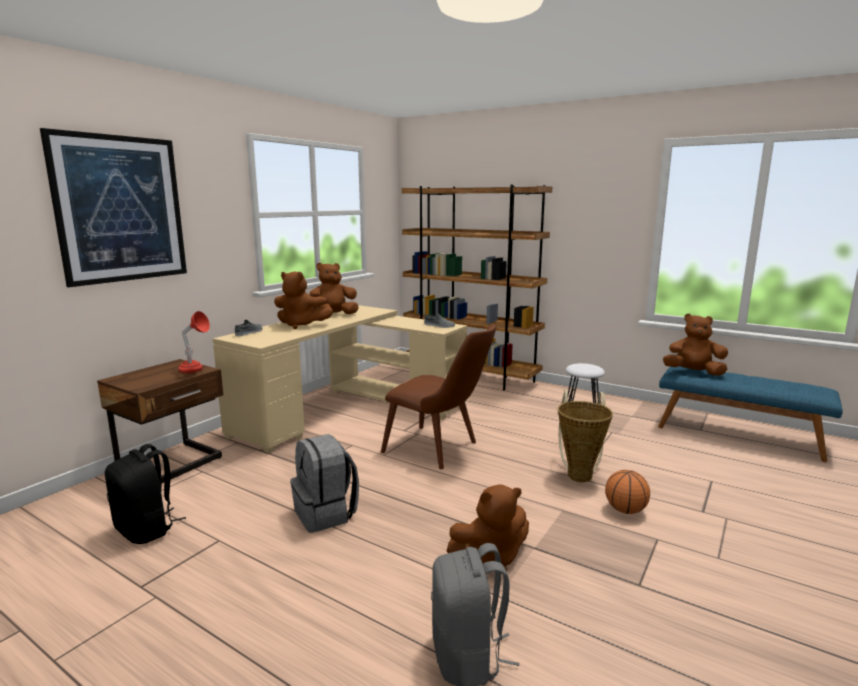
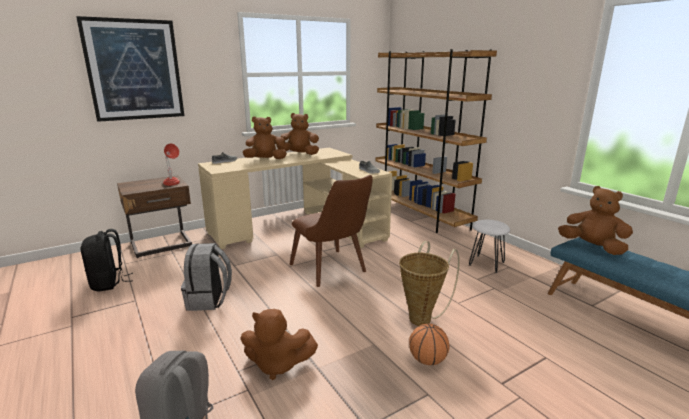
camera: 25 degrees right, 5 degrees up
brown plush toy [274,271,333,329] -> brown plush toy turned 120 degrees clockwise [243,116,287,159]

